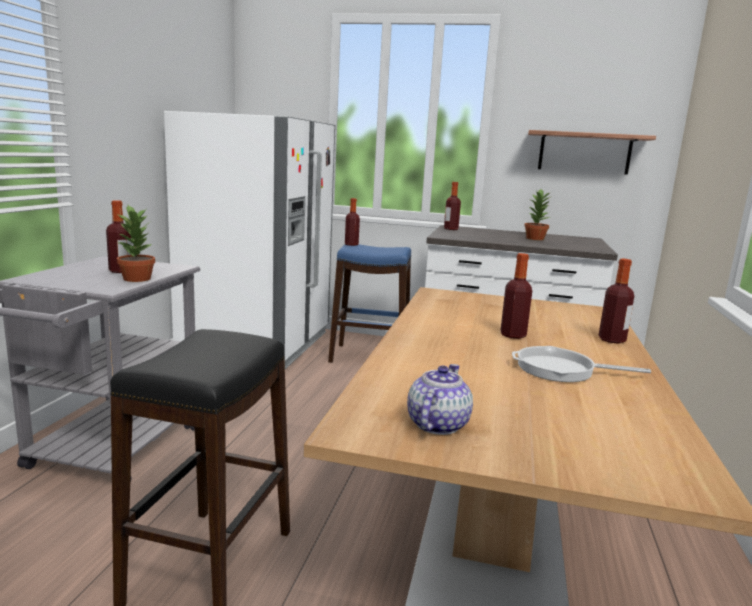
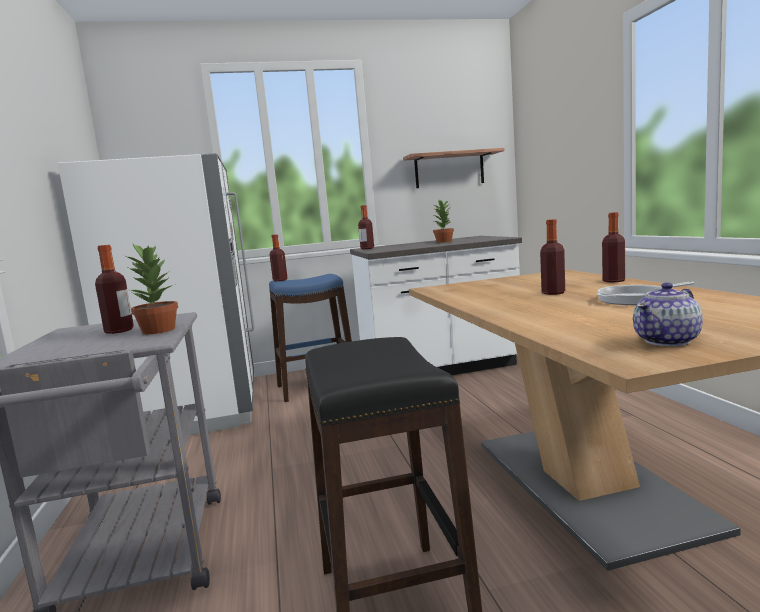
camera: 25 degrees left, 5 degrees down
teapot [407,364,473,435] -> teapot turned 120 degrees counterclockwise [633,282,703,346]

